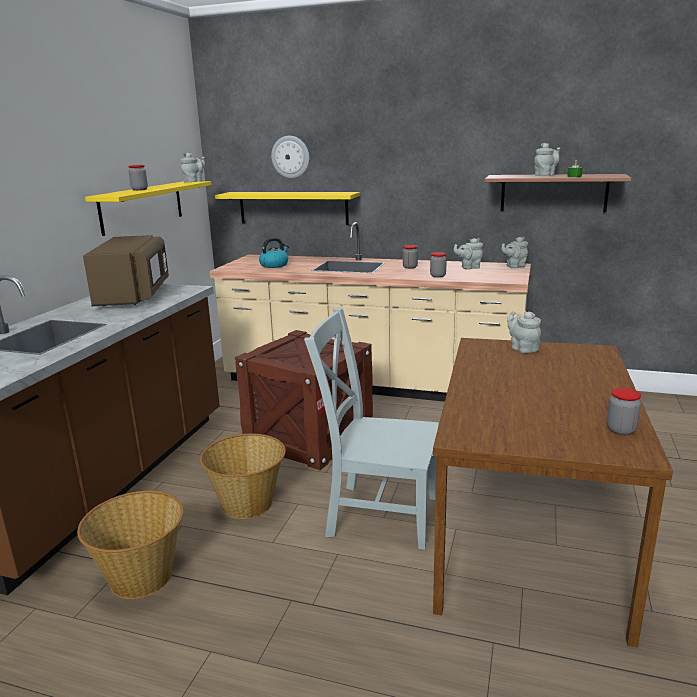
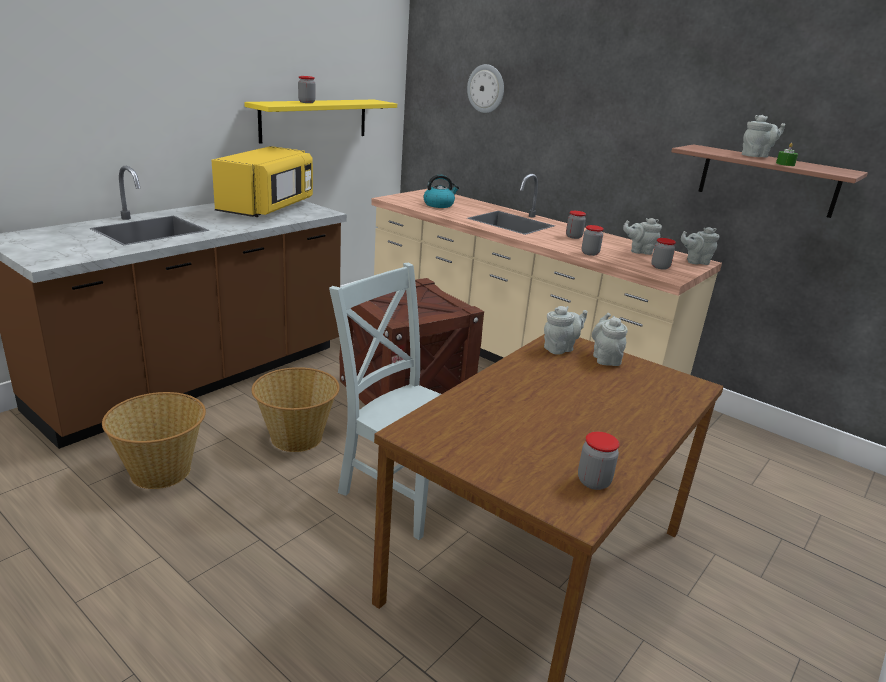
camera: 20 degrees right, 5 degrees up
brown microwave [83,235,169,306] -> yellow microwave [212,146,313,217]
grey teapot [180,153,205,182] -> grey teapot moved to [544,306,588,355]
yellow shelf [215,192,360,225] -> none
none -> jar [651,238,676,270]

